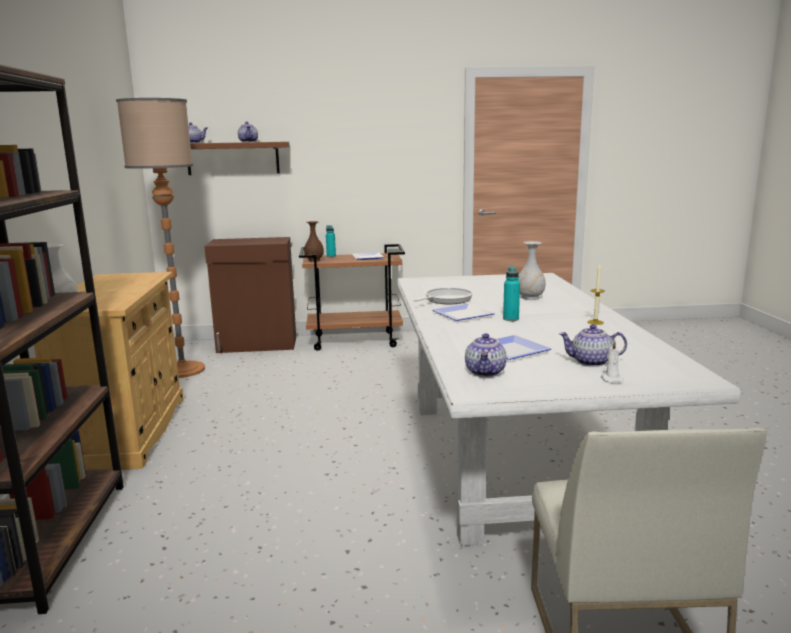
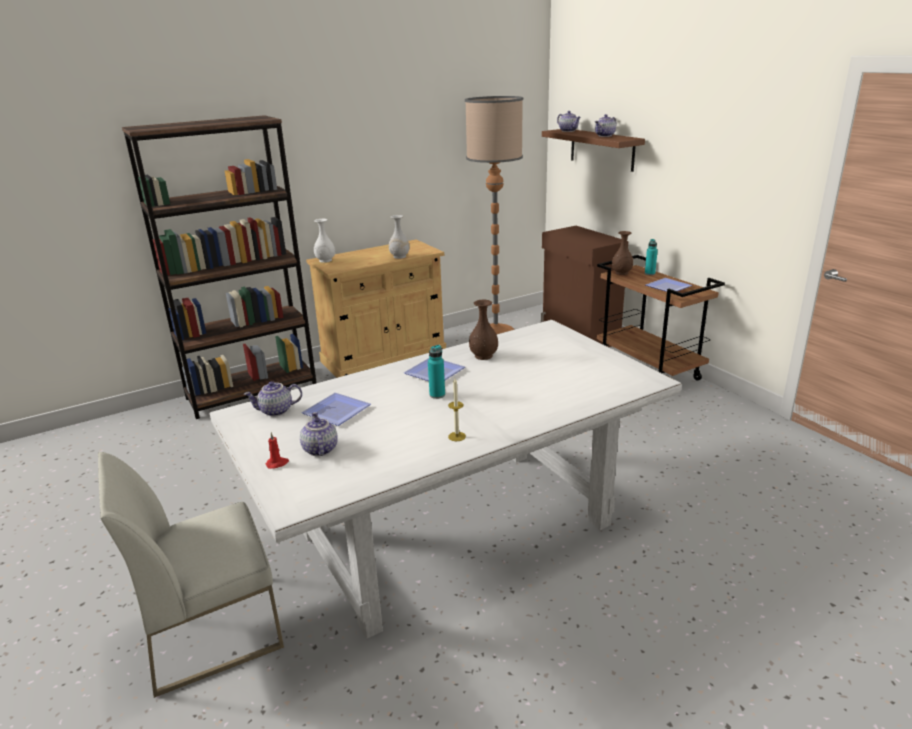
camera: 65 degrees right, 10 degrees up
frying pan [413,288,473,304] -> brown vase [469,300,498,360]
white vase [518,241,546,300] -> white vase moved to [389,215,410,259]
white candle [601,340,624,383] -> red candle [266,432,289,469]

